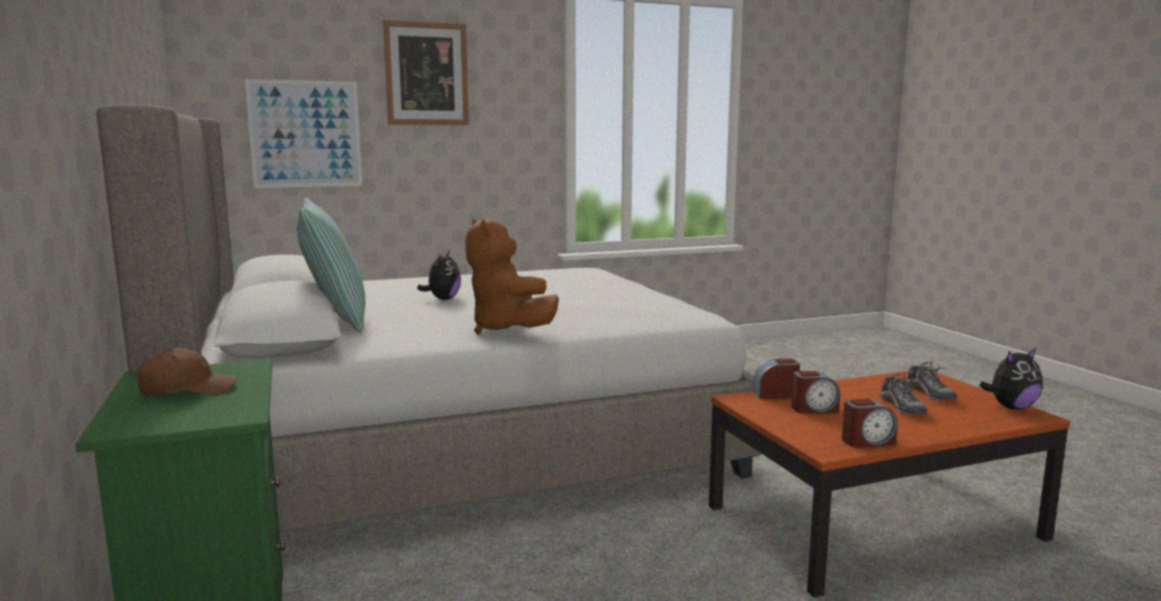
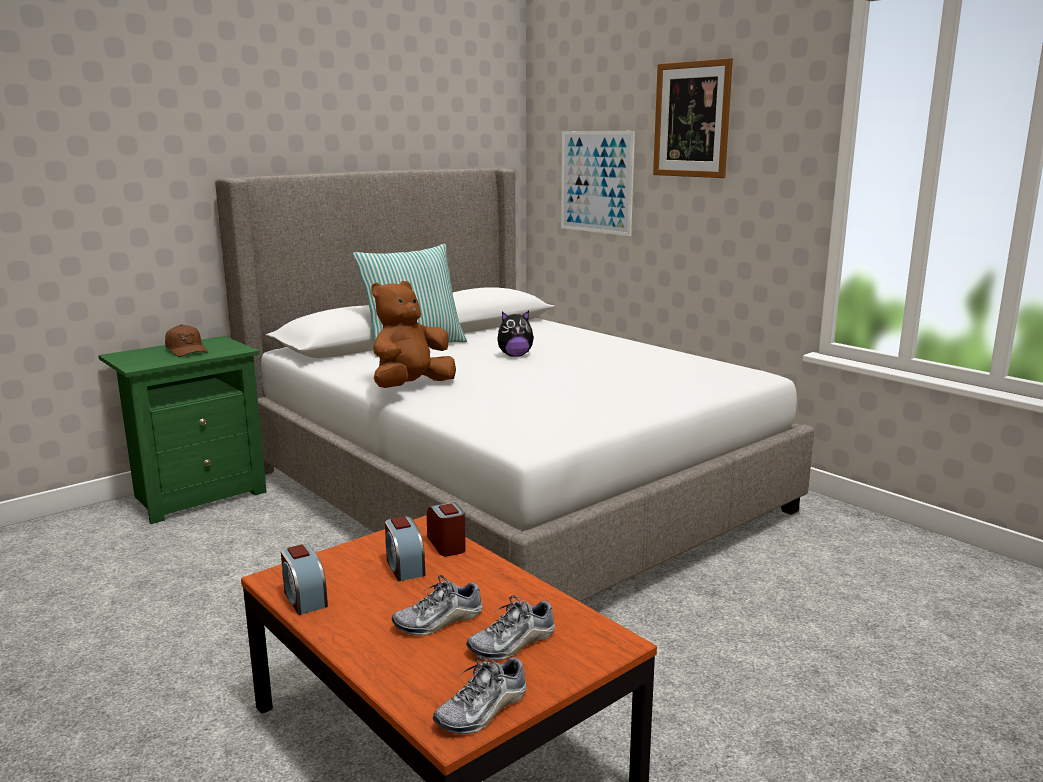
camera: 70 degrees right, 5 degrees up
plush toy [979,348,1043,410] -> shoe [433,656,527,734]

